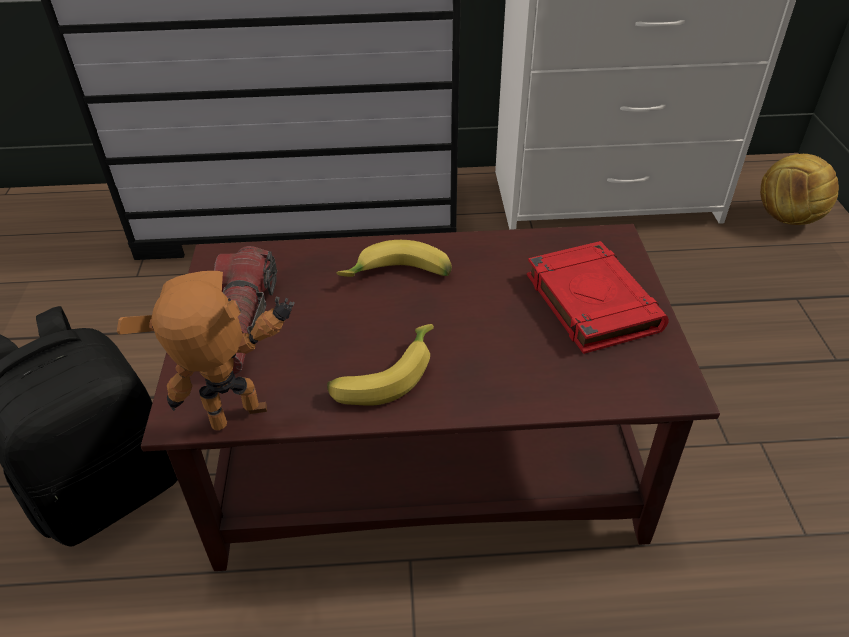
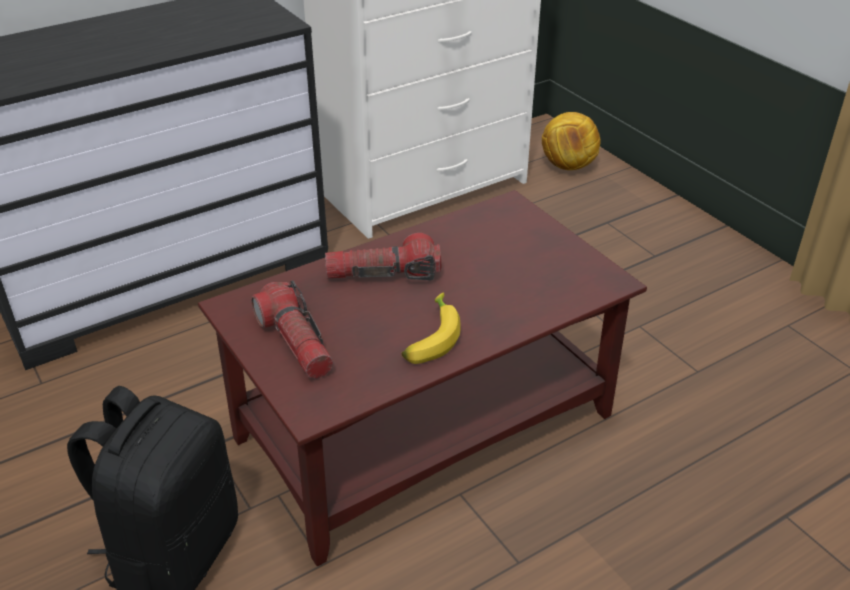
camera: 30 degrees left, 5 degrees down
toy robot [117,271,295,430] -> none
banana [337,240,452,277] -> flashlight [325,233,441,280]
red book [527,241,669,354] -> none

